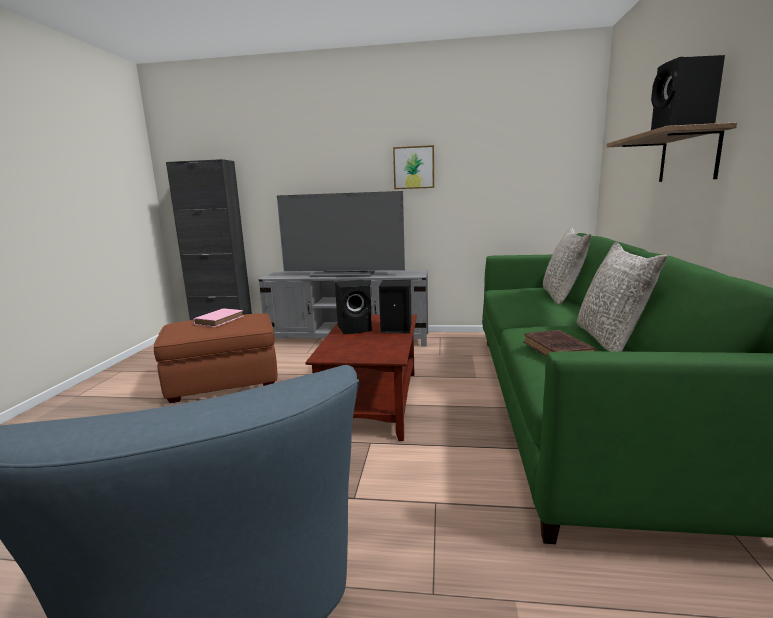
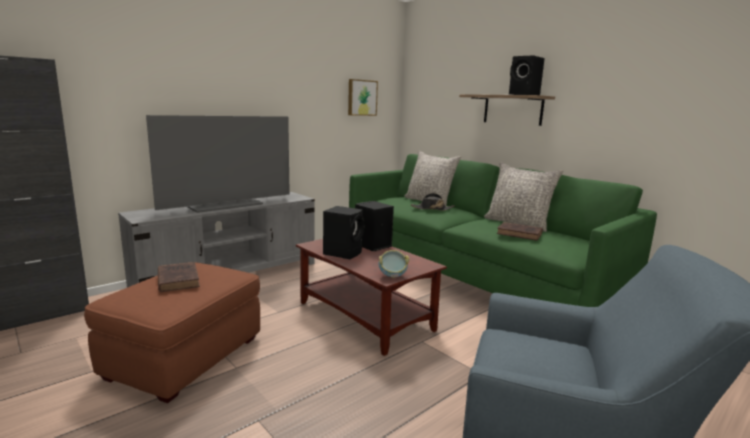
camera: 50 degrees left, 0 degrees up
pink book [193,308,243,327] -> brown book [158,262,200,292]
picture [393,145,434,189] -> picture moved to [348,79,378,116]
none -> bowl [379,250,409,278]
none -> black hat [411,193,455,211]

